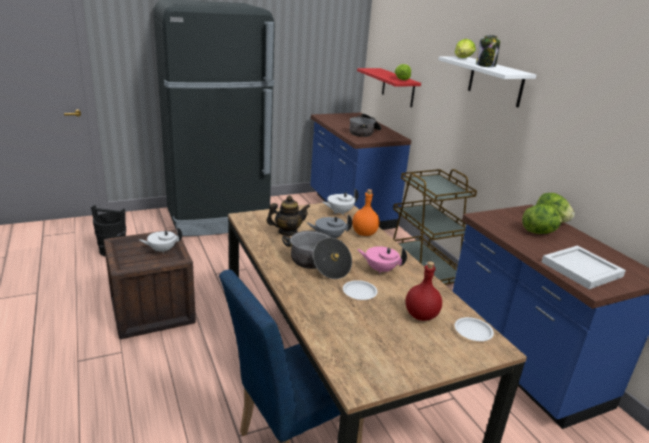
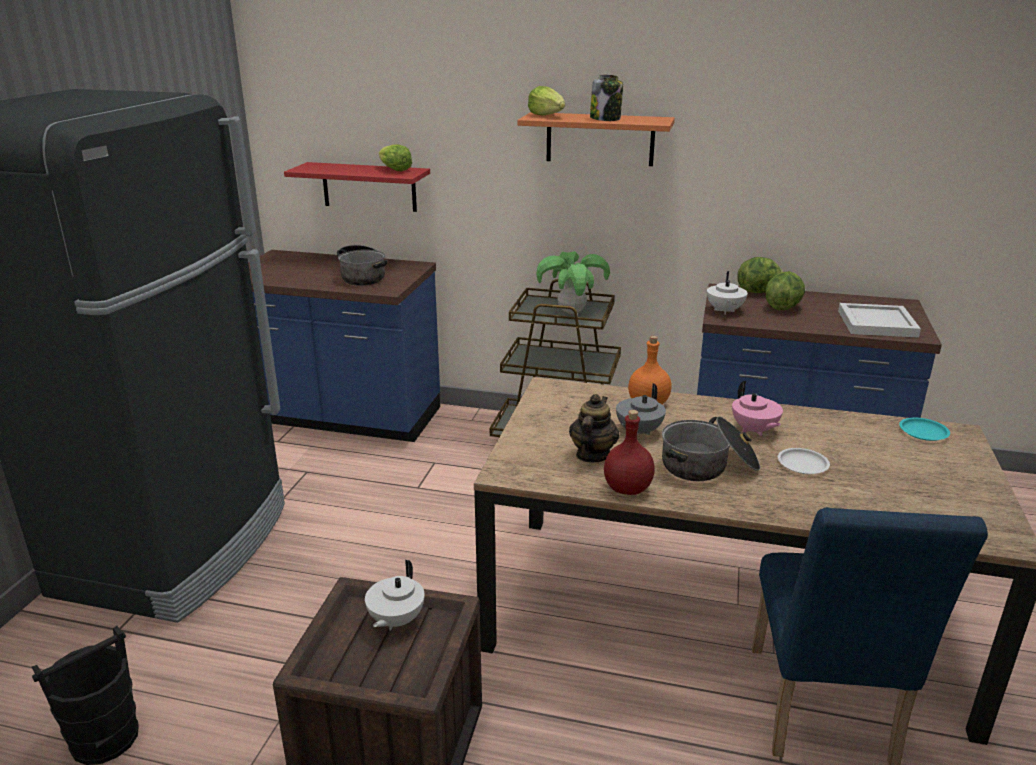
camera: 50 degrees left, 0 degrees up
white teapot [322,189,359,215] -> white teapot moved to [707,271,748,315]
pink teapot [357,246,407,274] -> pink teapot turned 75 degrees counterclockwise [732,381,783,436]
red bottle [405,261,442,321] -> red bottle moved to [604,410,655,495]
white shelf [438,57,536,108] -> orange shelf [517,112,675,166]
white plate [455,317,494,341] -> turquoise plate [899,417,950,441]
none -> potted plant [536,251,610,314]

